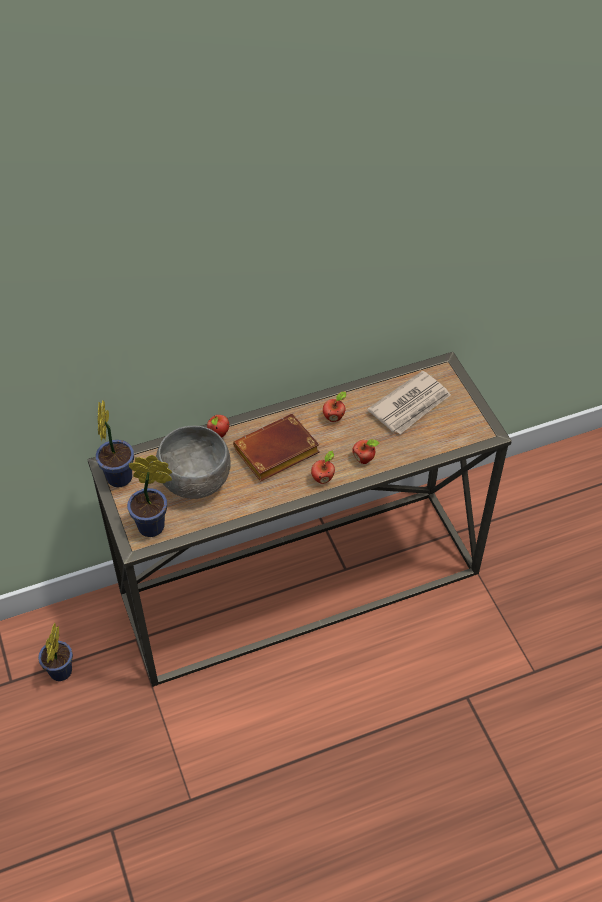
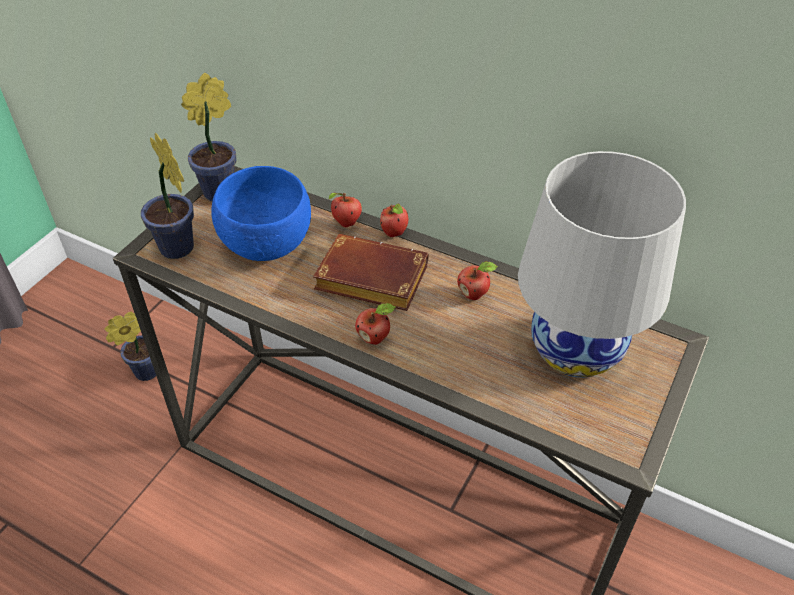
camera: 50 degrees right, 5 degrees down
grey bowl [156,426,231,499] -> blue bowl [211,166,311,261]
apple [352,439,380,464] -> apple moved to [380,204,408,237]
newspaper [367,371,451,434] -> white table lamp [518,151,686,378]

